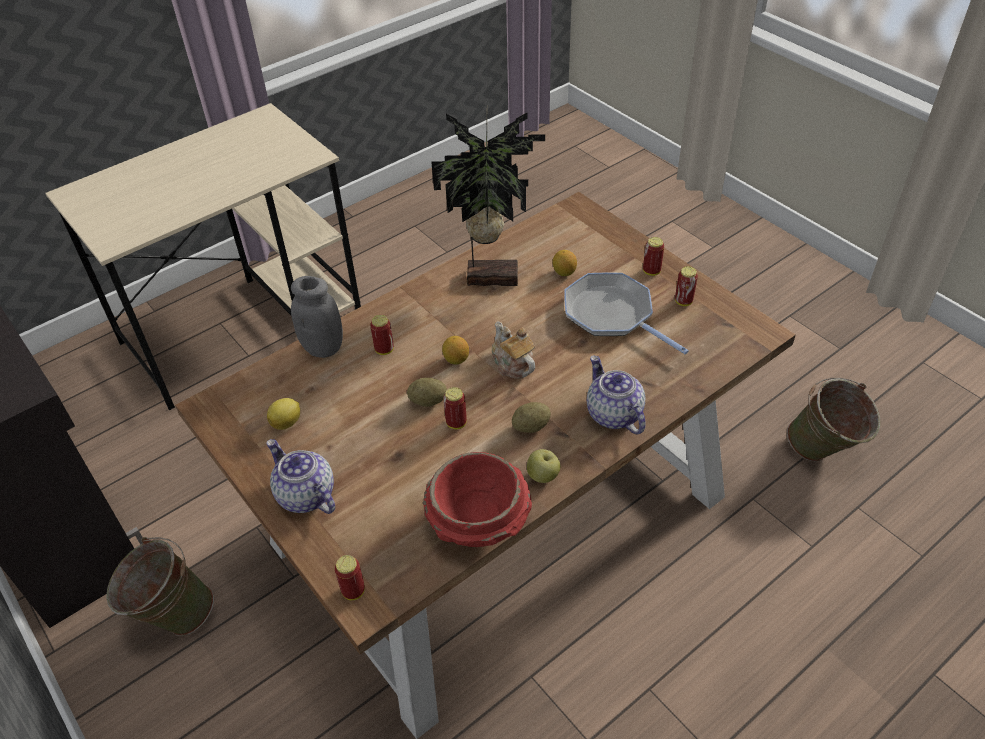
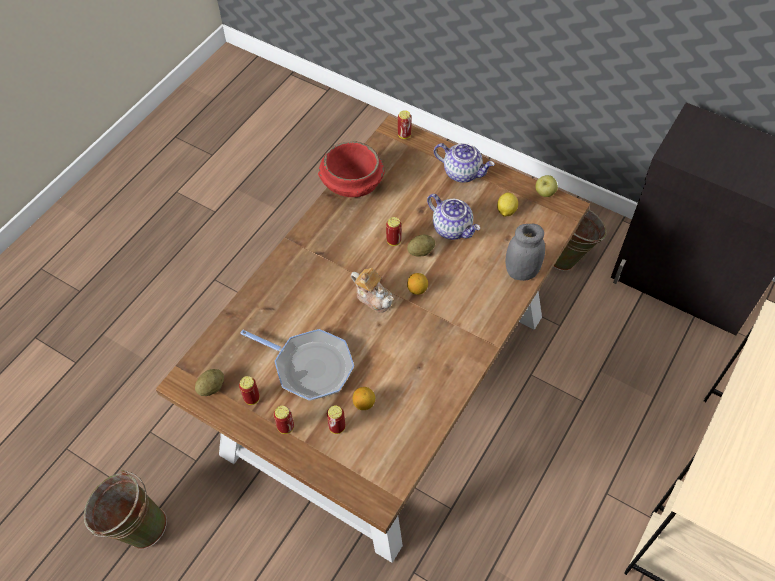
camera: 160 degrees right, 10 degrees up
can [370,315,394,355] -> can moved to [327,406,346,434]
potted plant [431,112,545,286] -> none
potato [512,402,551,433] -> potato moved to [195,369,224,396]
apple [527,449,560,483] -> apple moved to [536,175,558,197]
teapot [587,355,646,434] -> teapot moved to [427,194,480,240]

